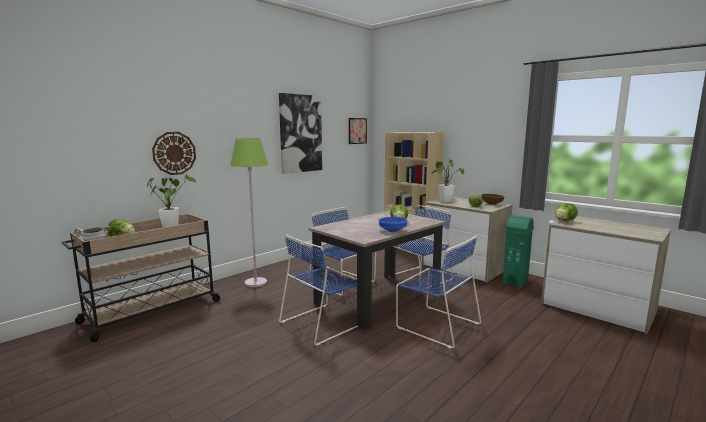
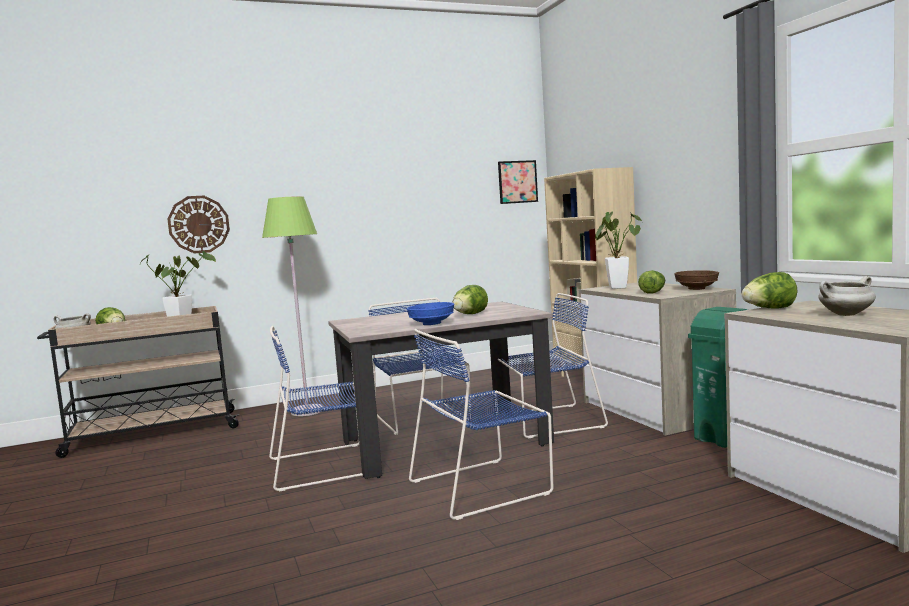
camera: 25 degrees right, 5 degrees down
picture [279,93,322,174] -> none
blue chair [396,235,481,349] -> blue chair turned 90 degrees clockwise [409,329,553,520]
none -> white cooking pot [818,276,876,316]

